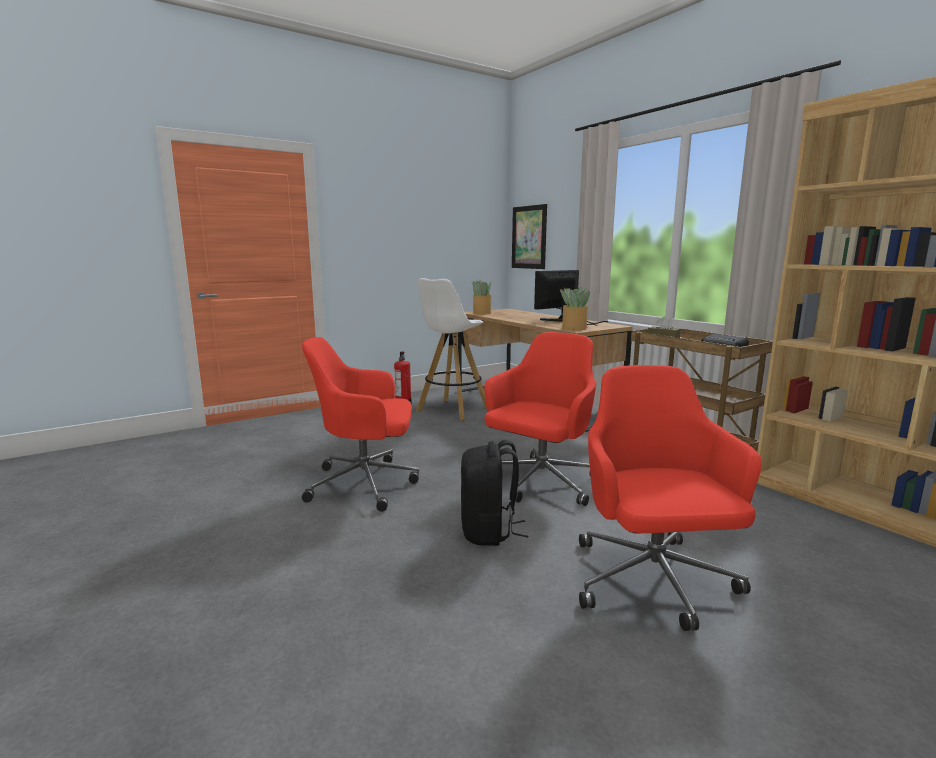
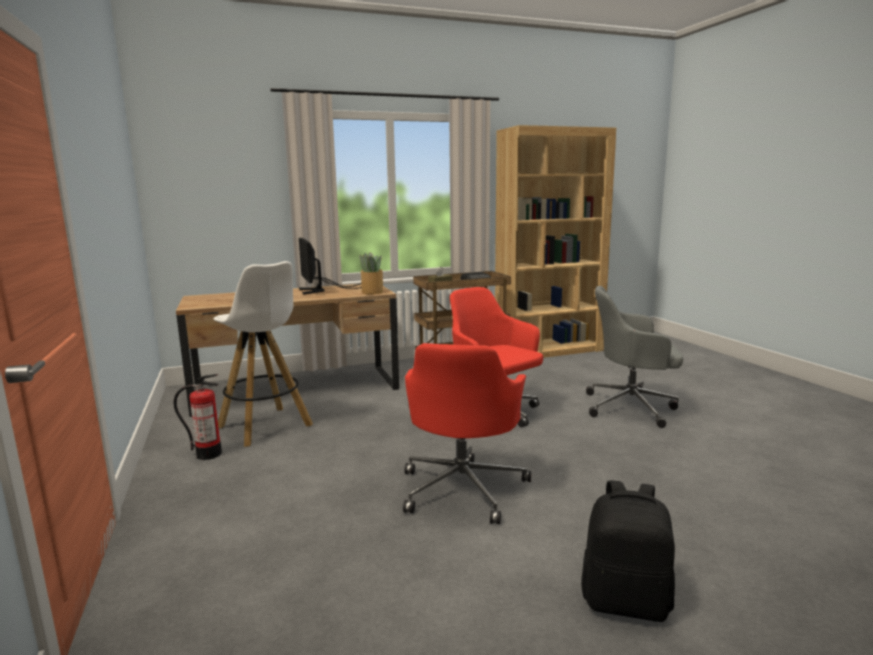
camera: 75 degrees left, 0 degrees up
black backpack [461,440,528,546] -> black backpack moved to [581,480,675,622]
potted plant [472,280,492,314] -> none
picture [512,204,547,269] -> none
red office chair [579,365,762,631] -> grey office chair [586,286,683,428]

